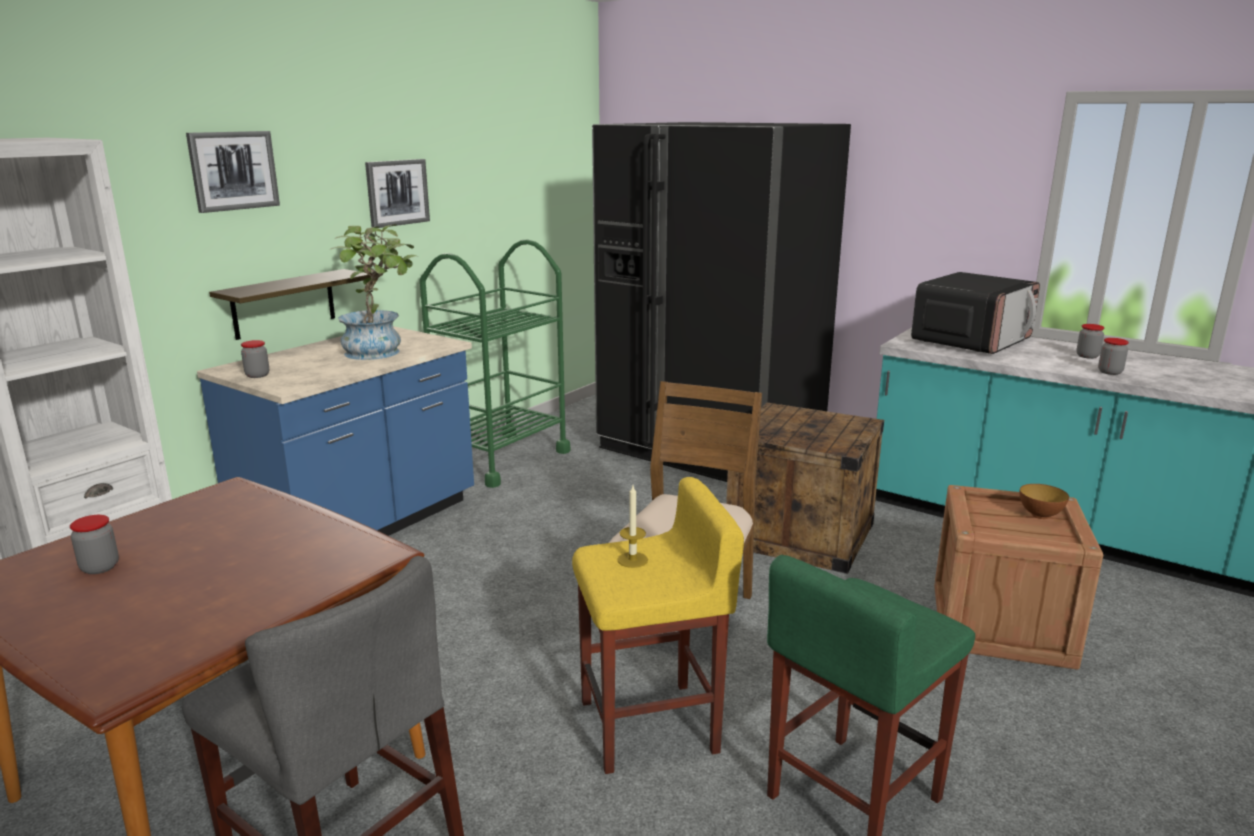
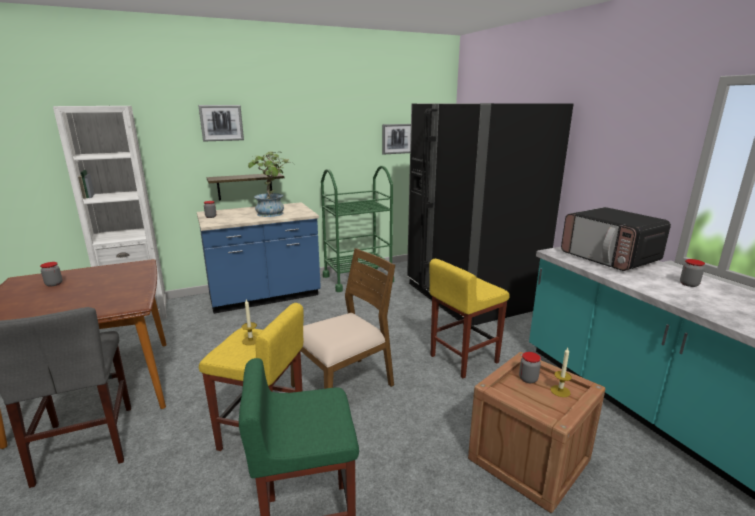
camera: 30 degrees right, 0 degrees up
picture [365,159,430,228] -> picture moved to [382,124,411,154]
crate [726,402,884,574] -> yellow stool [429,259,510,378]
microwave [911,272,1040,354] -> microwave turned 75 degrees clockwise [561,207,671,271]
bowl [1020,484,1069,519] -> candle [550,348,572,397]
jar [1098,338,1129,375] -> jar moved to [519,352,541,383]

